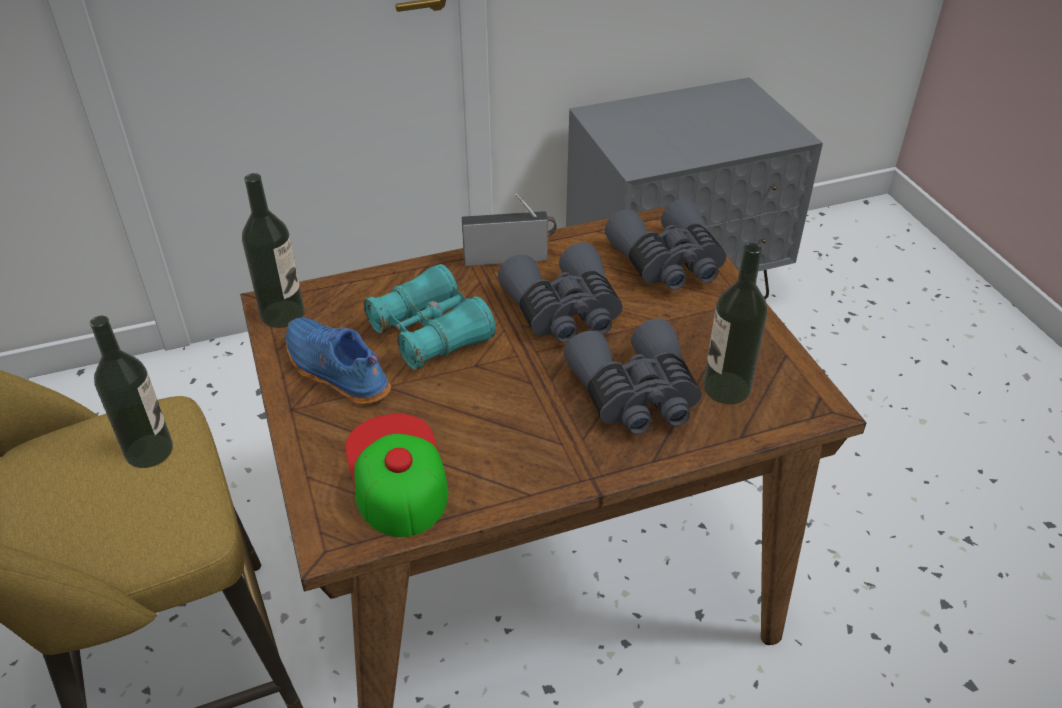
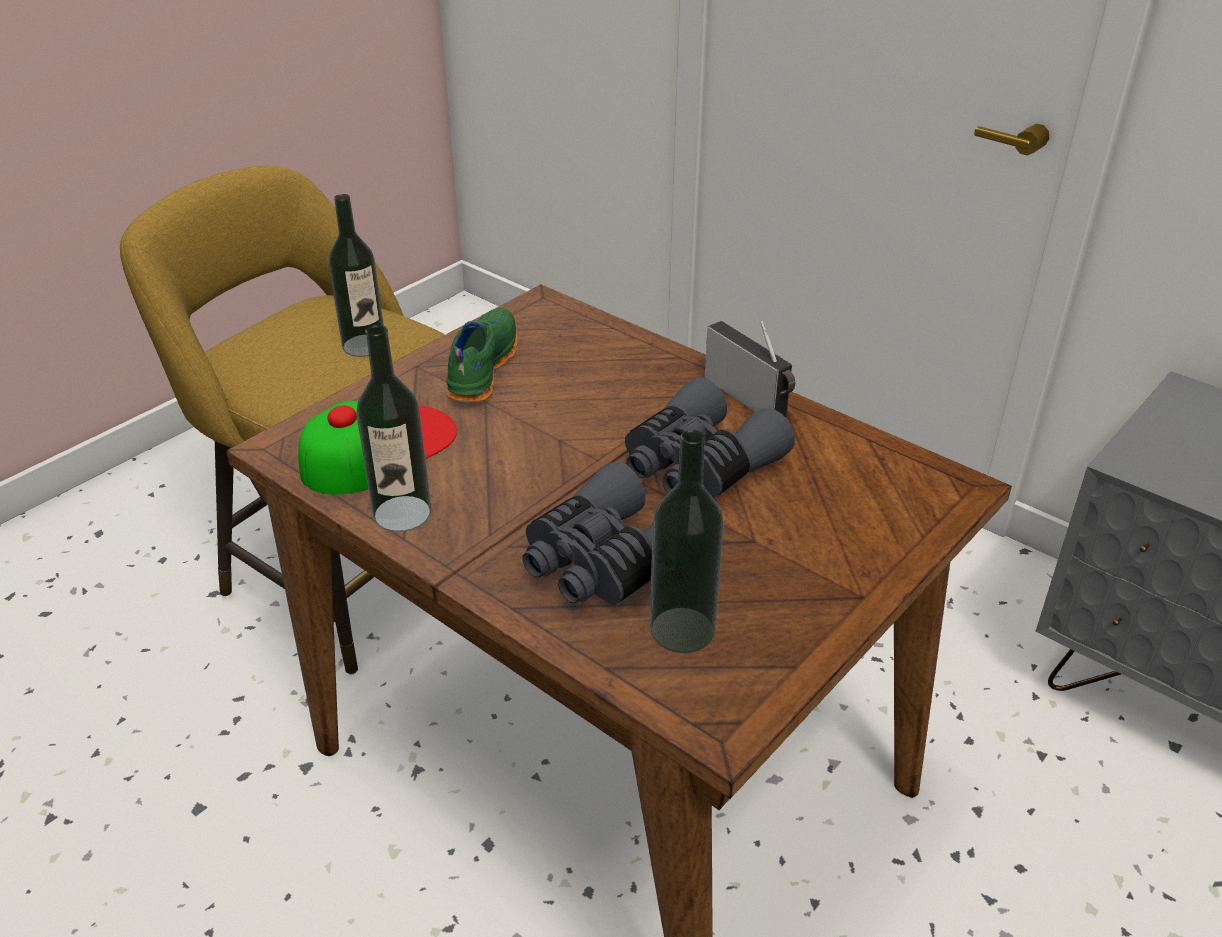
camera: 60 degrees right, 5 degrees down
bottle [242,173,305,328] -> bottle moved to [356,325,431,532]
blue shoe [286,317,391,405] -> green shoe [446,308,517,403]
turquoise binoculars [364,264,496,370] -> none
grey binoculars [605,199,726,290] -> none

